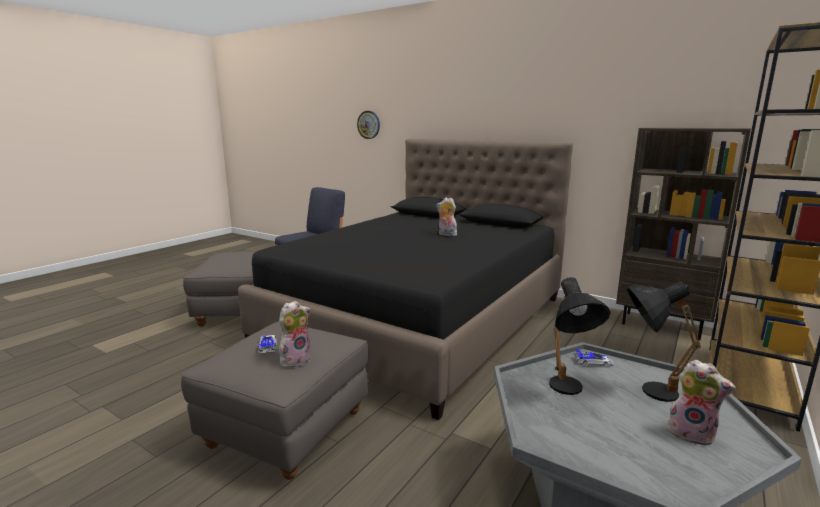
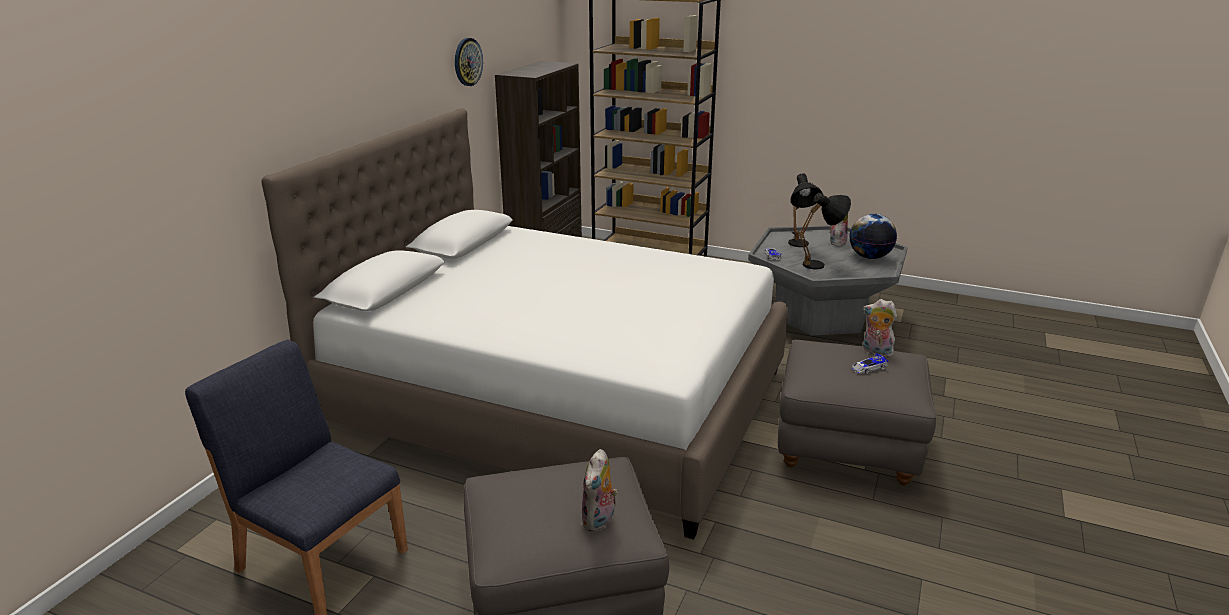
camera: 100 degrees left, 10 degrees up
black bed [238,139,573,420] -> white bed [262,108,788,540]
wall clock [357,111,380,139] -> wall clock moved to [455,38,483,86]
plush toy [437,198,457,236] -> plush toy moved to [581,449,618,532]
none -> globe [850,214,897,259]

